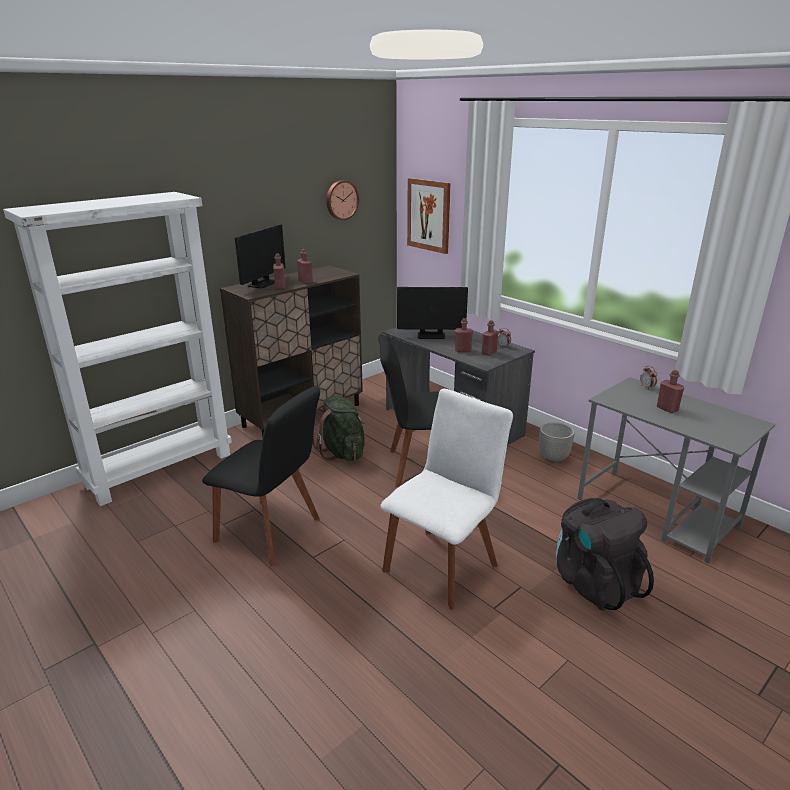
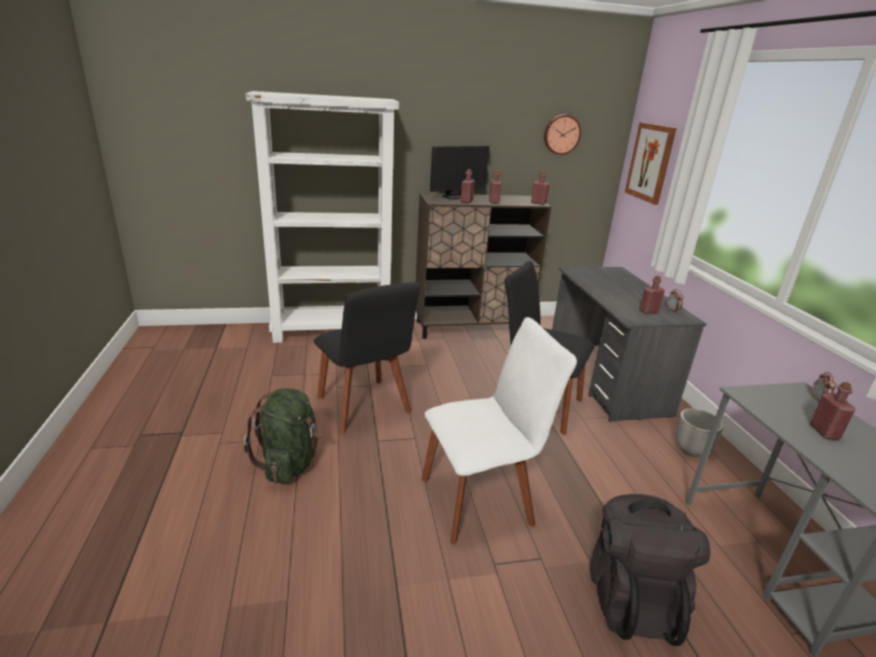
camera: 30 degrees right, 0 degrees up
green backpack [312,396,365,461] -> green backpack moved to [244,388,322,483]
monitor [397,287,468,339] -> none
red bottle [455,318,473,352] -> red bottle moved to [531,172,550,205]

